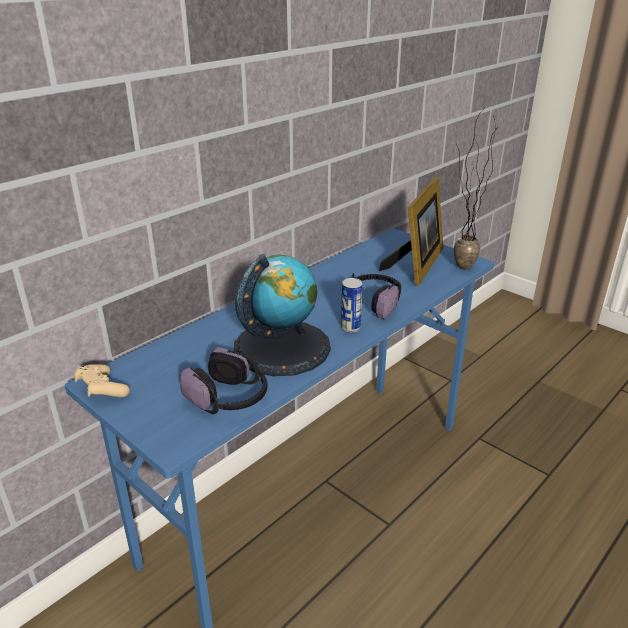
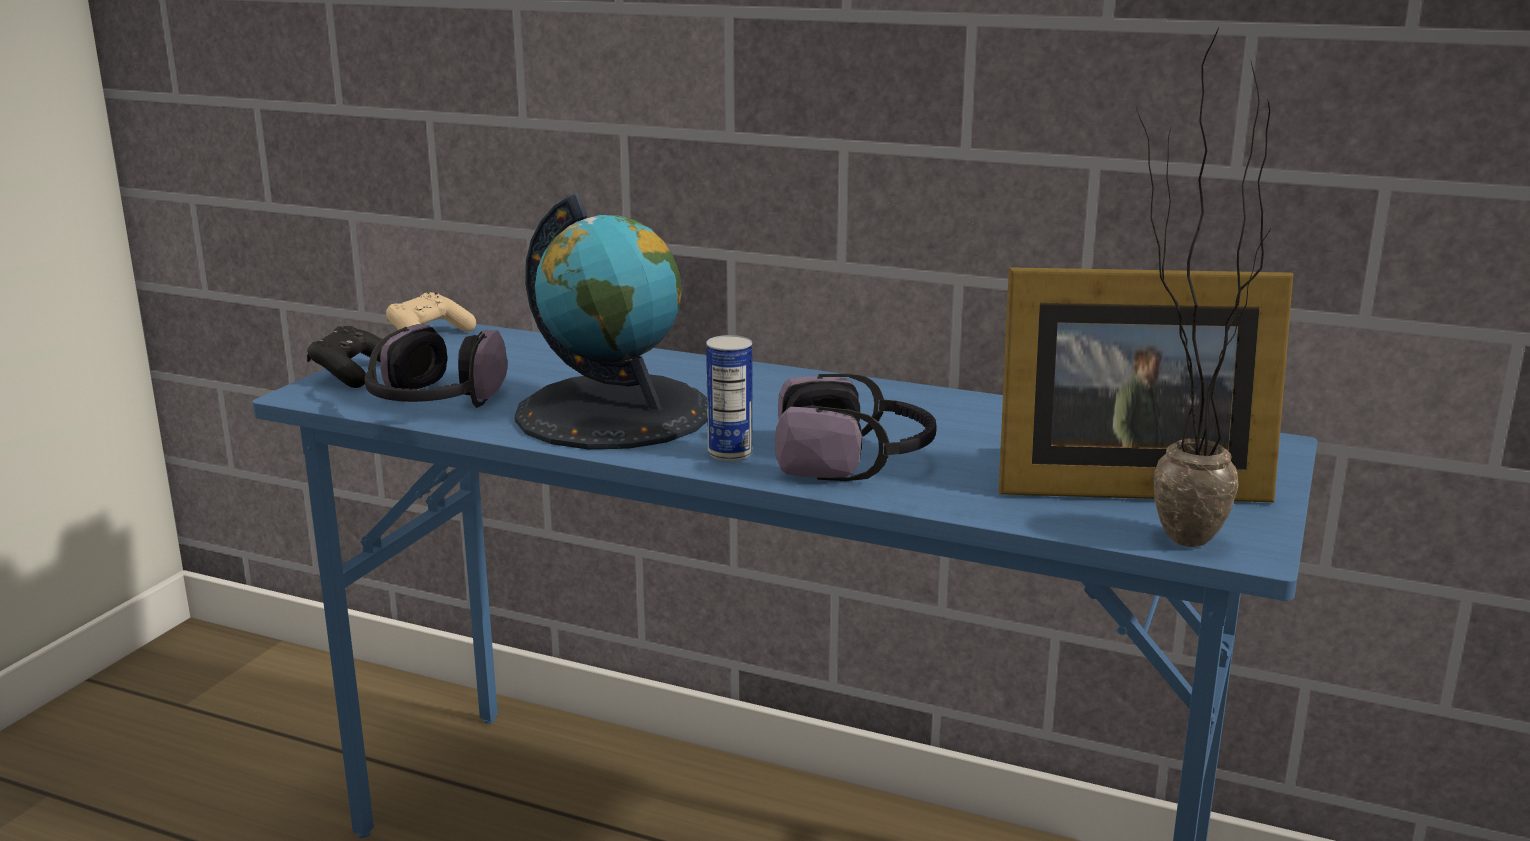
camera: 70 degrees right, 10 degrees down
none -> black game controller [307,326,382,388]

